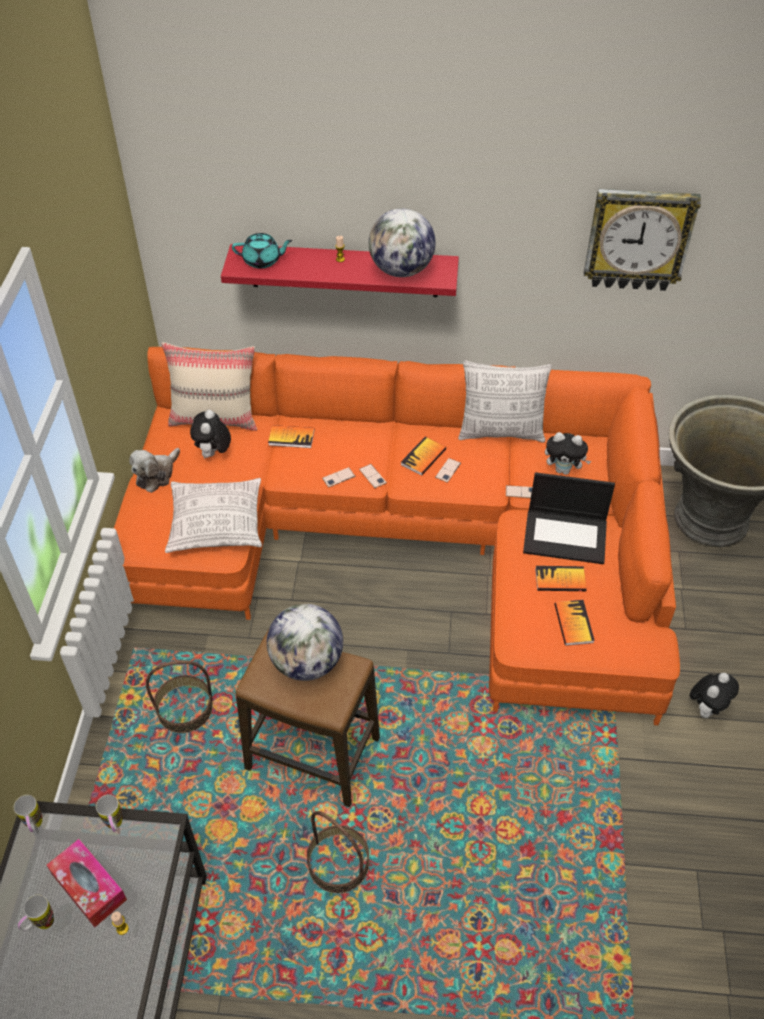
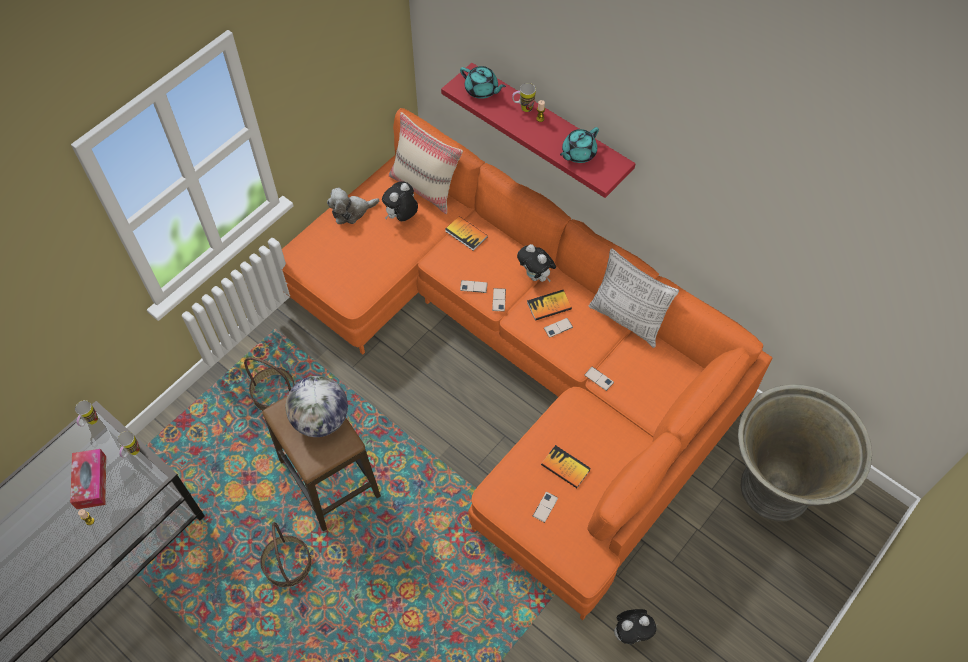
camera: 35 degrees right, 10 degrees up
mug [18,895,54,931] -> mug moved to [512,83,536,112]
pillow [165,478,262,553] -> none
globe [369,208,436,277] -> turquoise teapot [560,127,599,163]
laptop [523,472,615,564] -> none
plush toy [545,432,591,475] -> plush toy moved to [517,244,556,282]
book [554,600,595,646] -> phone [533,492,558,523]
wall clock [584,189,701,291] -> none

